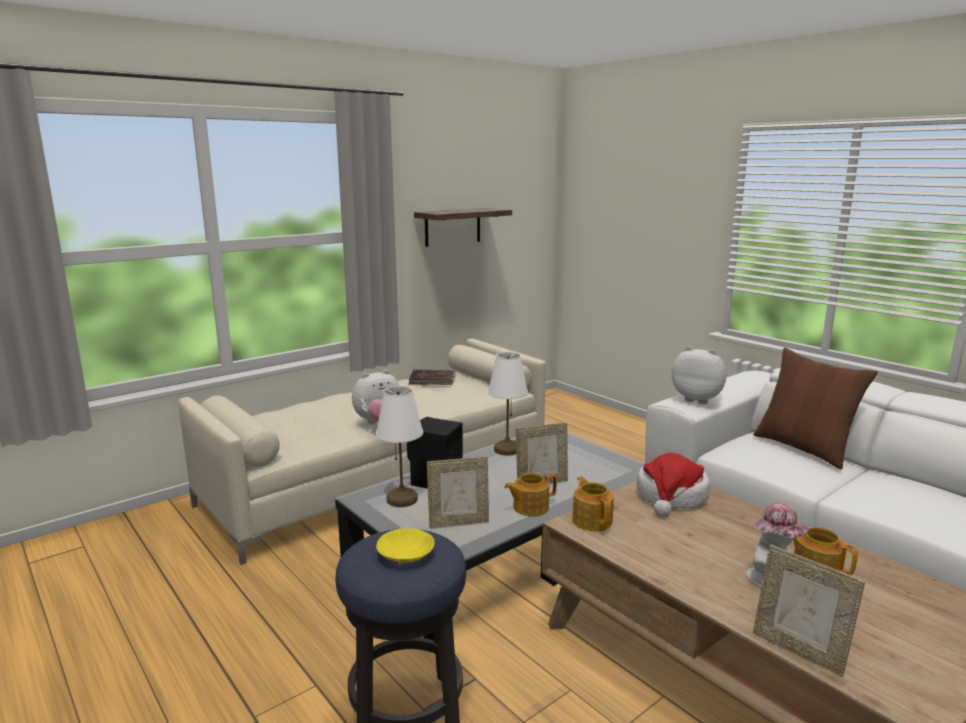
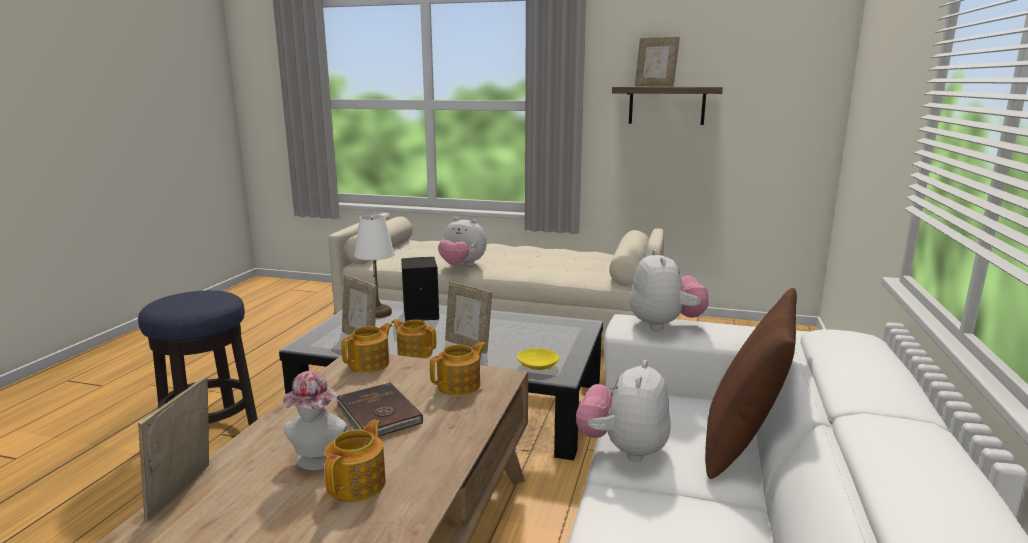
camera: 55 degrees right, 0 degrees up
yellow bowl [376,528,435,565] -> yellow bowl moved to [517,348,559,370]
brown book [408,370,456,385] -> brown book moved to [336,382,423,437]
white table lamp [488,352,528,456] -> none
hat [637,453,710,517] -> teapot [430,342,486,396]
none -> plush toy [576,360,671,462]
none -> picture frame [635,37,680,87]

